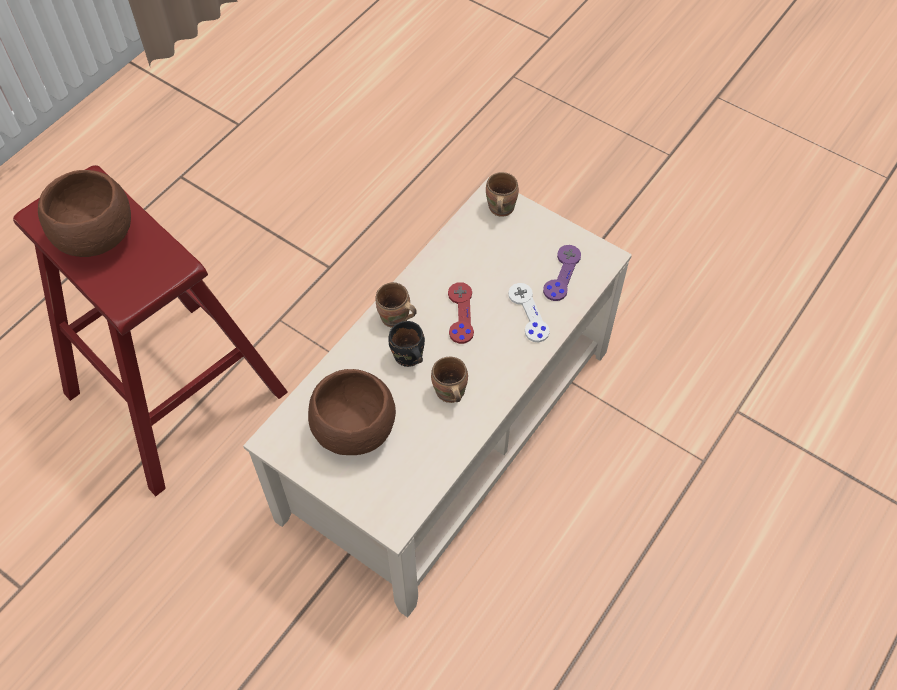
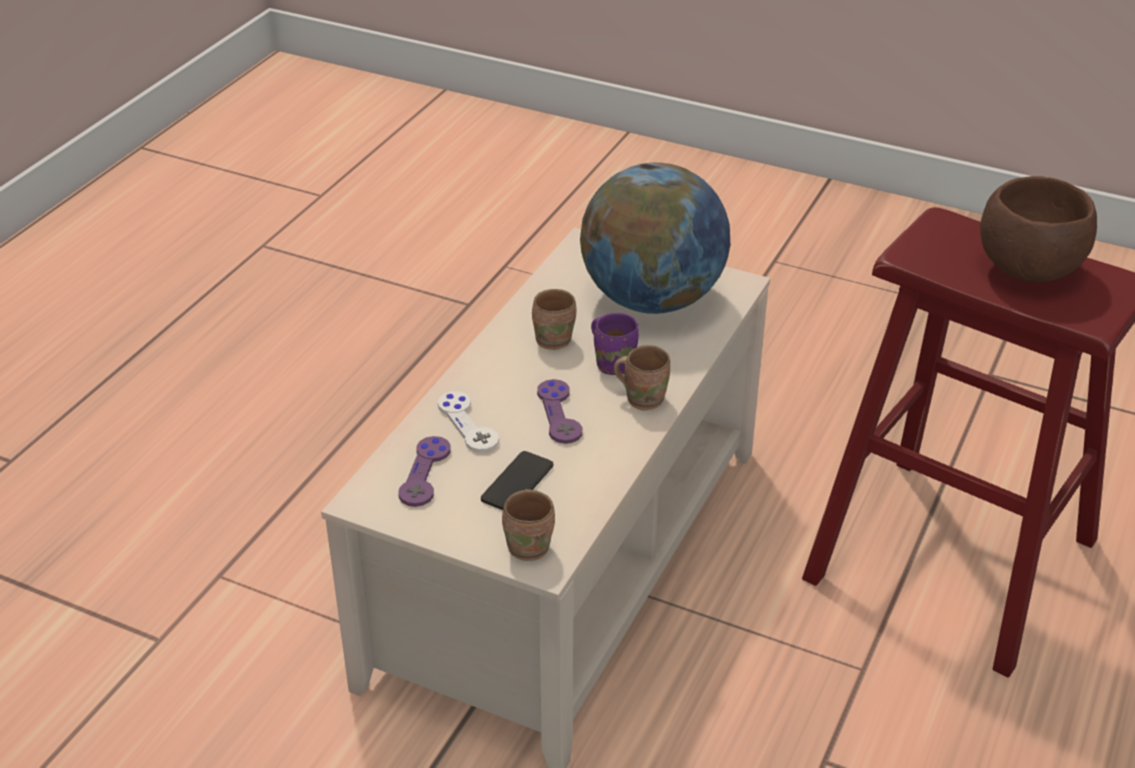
camera: 170 degrees right, 20 degrees down
brown bowl [308,369,396,455] -> globe [580,163,730,314]
black mug [388,321,425,367] -> purple mug [591,313,639,375]
red game controller [448,282,474,344] -> purple game controller [537,379,582,444]
none -> phone [481,451,553,510]

